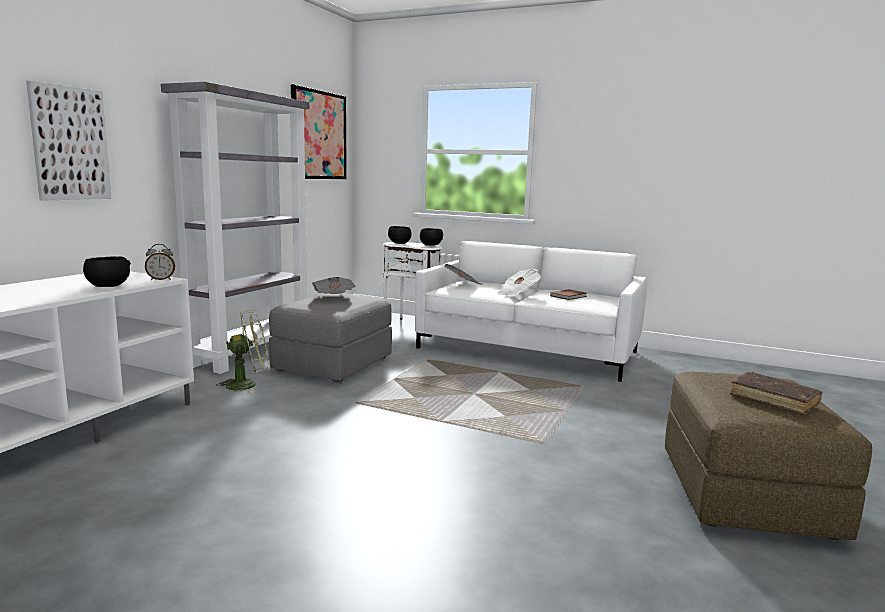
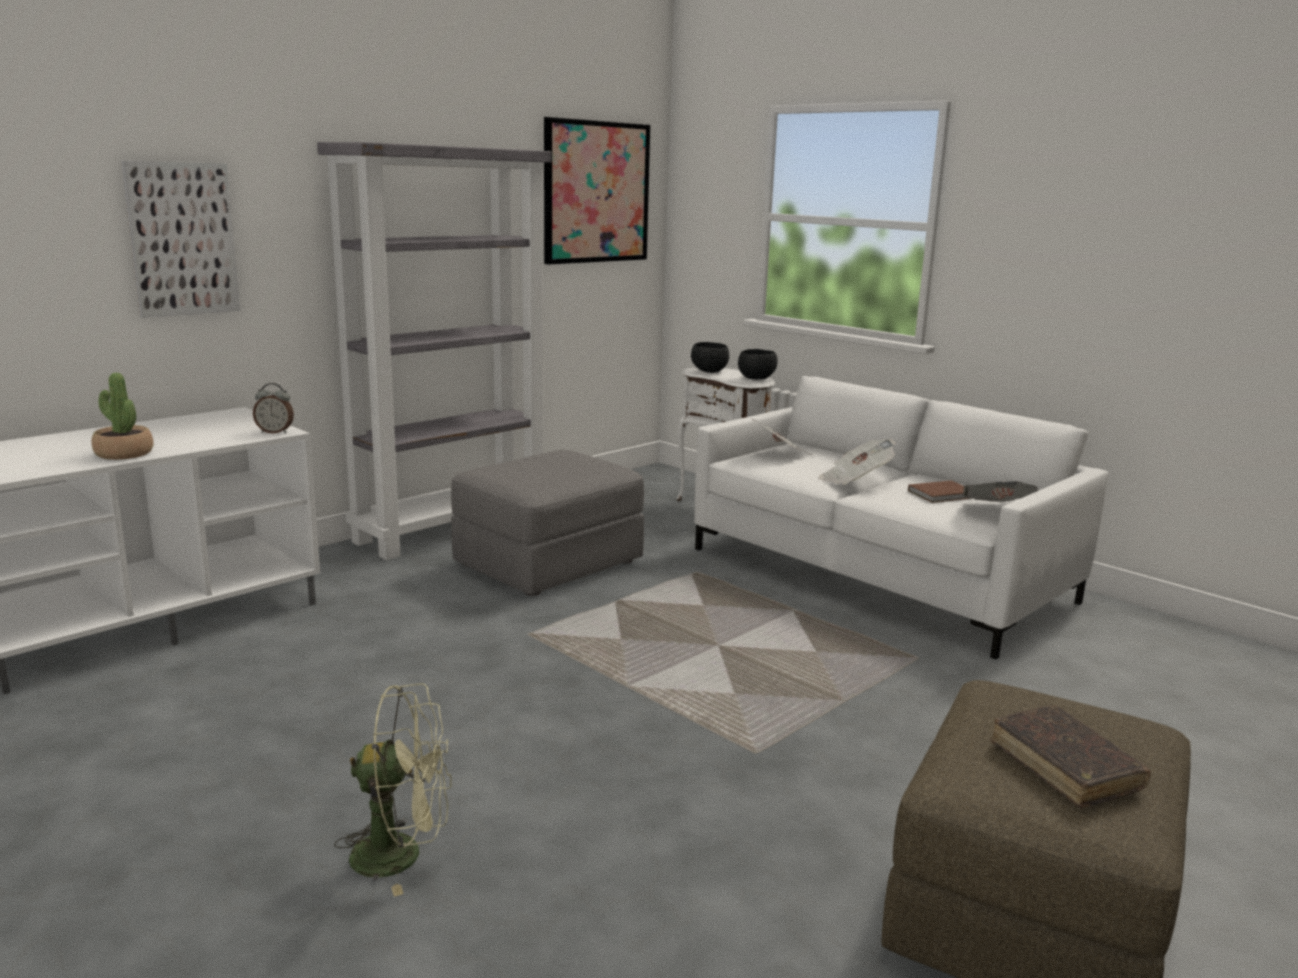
camera: 20 degrees right, 5 degrees up
black bowl [83,256,131,287] -> none
green fan [216,310,269,393] -> green fan moved to [334,683,452,897]
newspaper [312,277,355,294] -> newspaper moved to [963,481,1039,502]
none -> potted plant [91,373,154,460]

